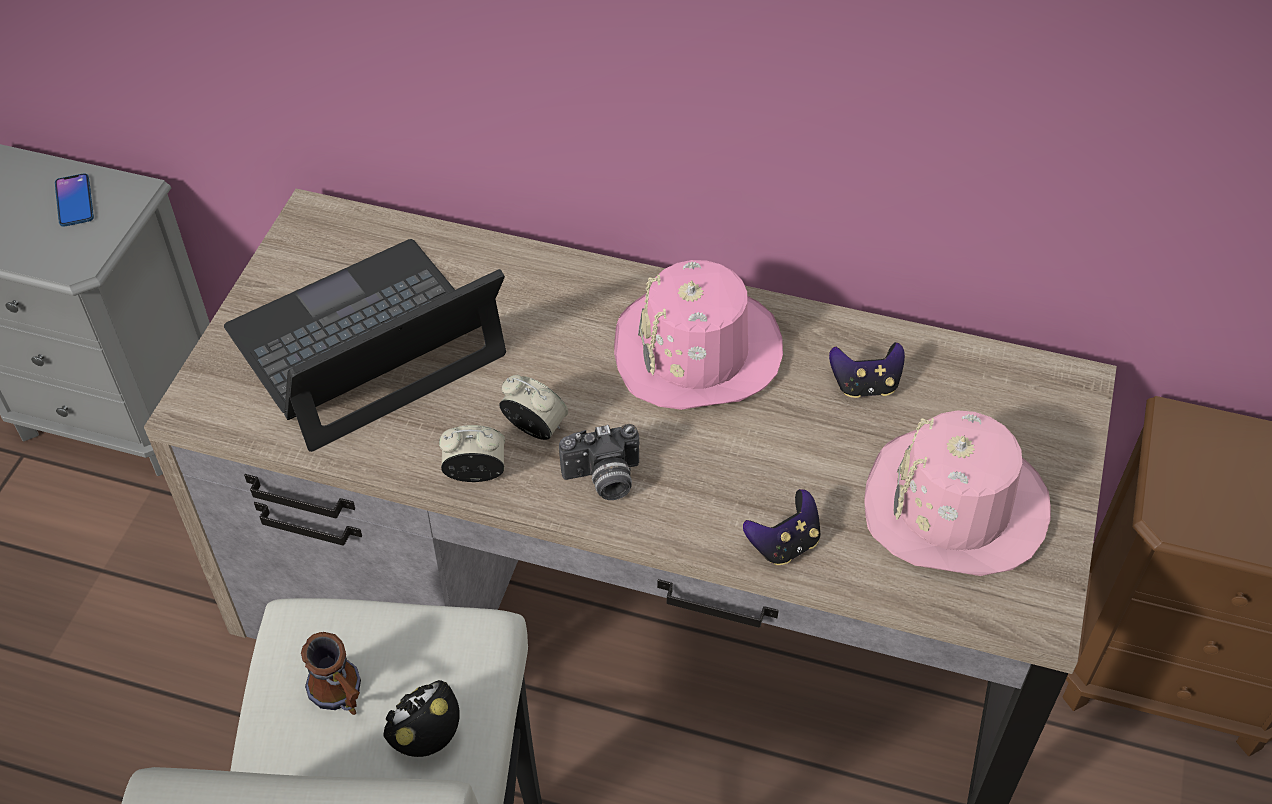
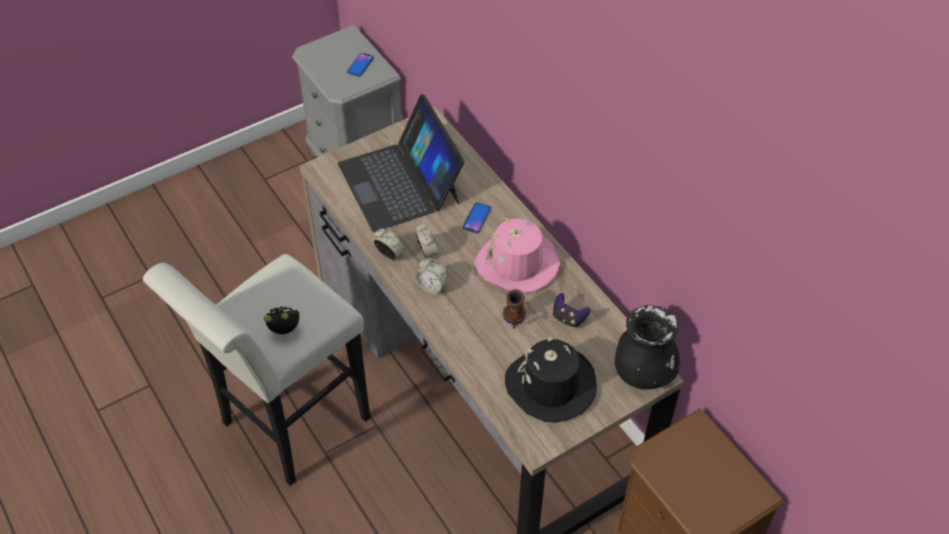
camera: 40 degrees right, 0 degrees up
laptop [224,239,506,452] -> laptop turned 120 degrees counterclockwise [338,94,465,232]
mug [301,632,361,715] -> mug moved to [502,289,526,329]
camera [559,424,639,500] -> alarm clock [415,258,448,294]
game controller [743,489,821,565] -> none
pink hat [864,410,1051,576] -> black hat [505,336,597,423]
none -> phone [463,203,491,233]
none -> black vase [615,305,680,389]

